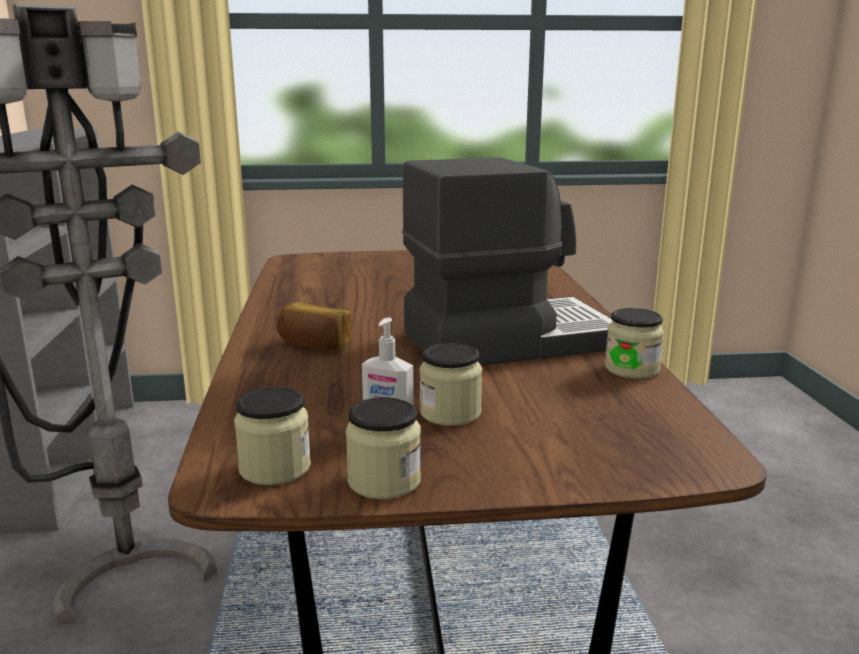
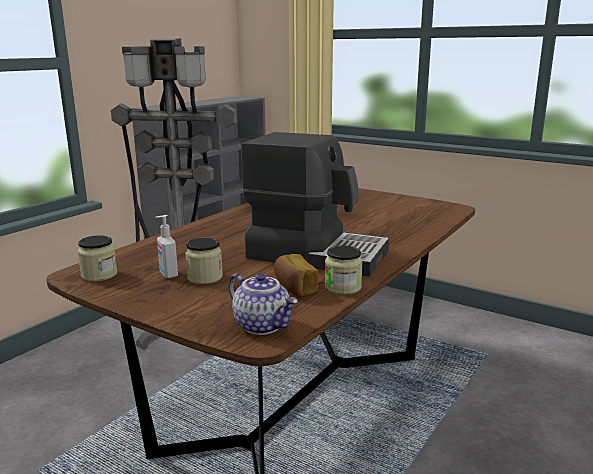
camera: 40 degrees right, 0 degrees up
bread [277,302,352,351] -> bread moved to [274,254,318,296]
jar [346,397,421,499] -> none
none -> teapot [228,273,298,335]

